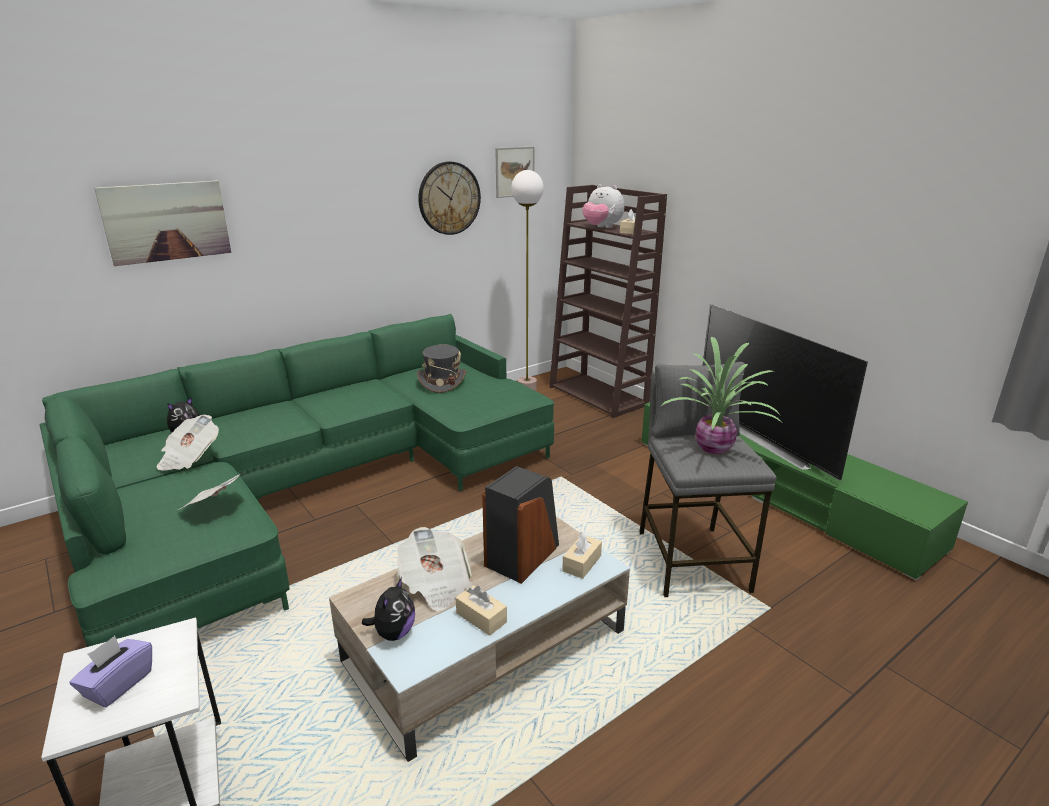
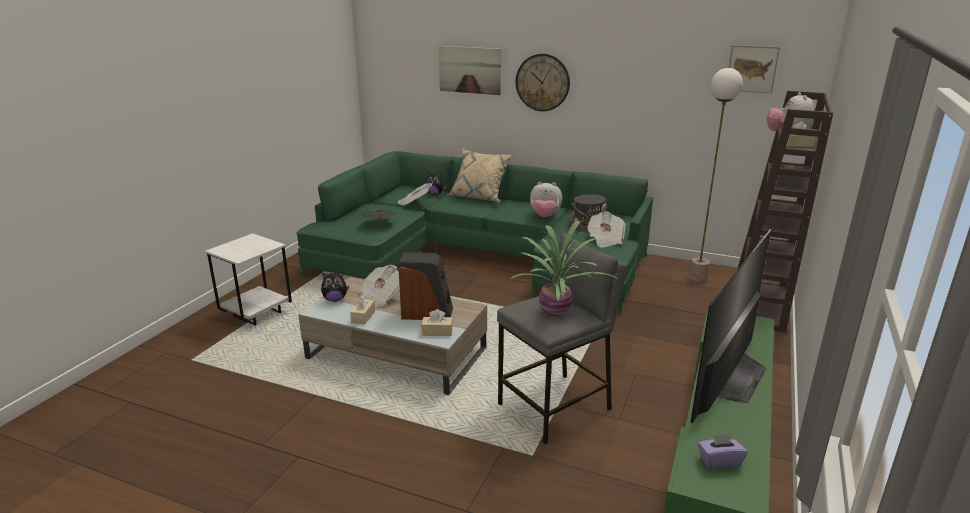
camera: 60 degrees right, 0 degrees up
purple tissue box [70,636,152,708] -> purple tissue box moved to [698,433,747,469]
wall clock [418,162,481,235] -> wall clock moved to [516,54,570,111]
none -> beige pillow [447,149,512,202]
none -> plush toy [530,182,562,217]
none -> newspaper [587,211,626,247]

